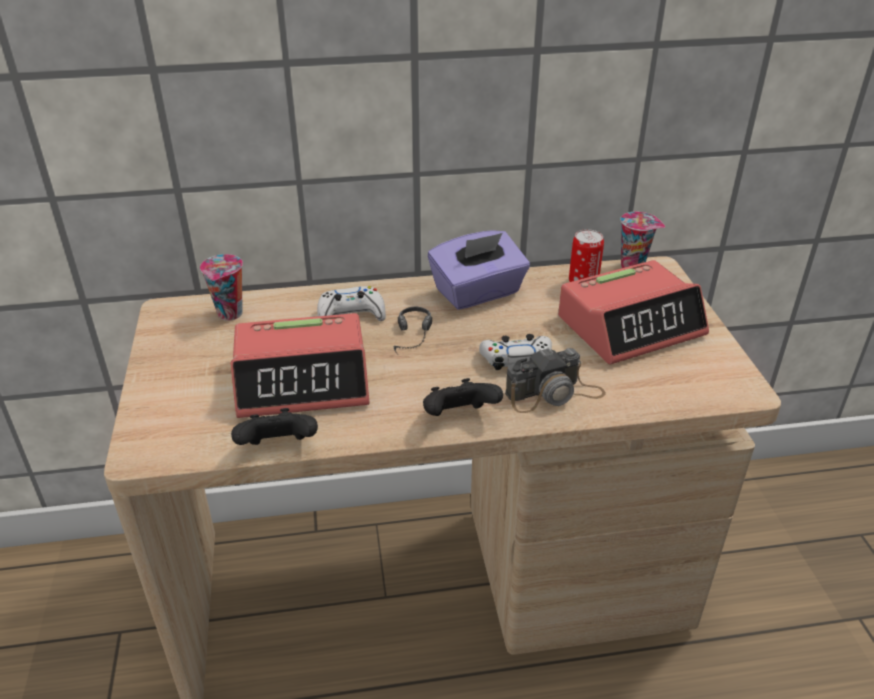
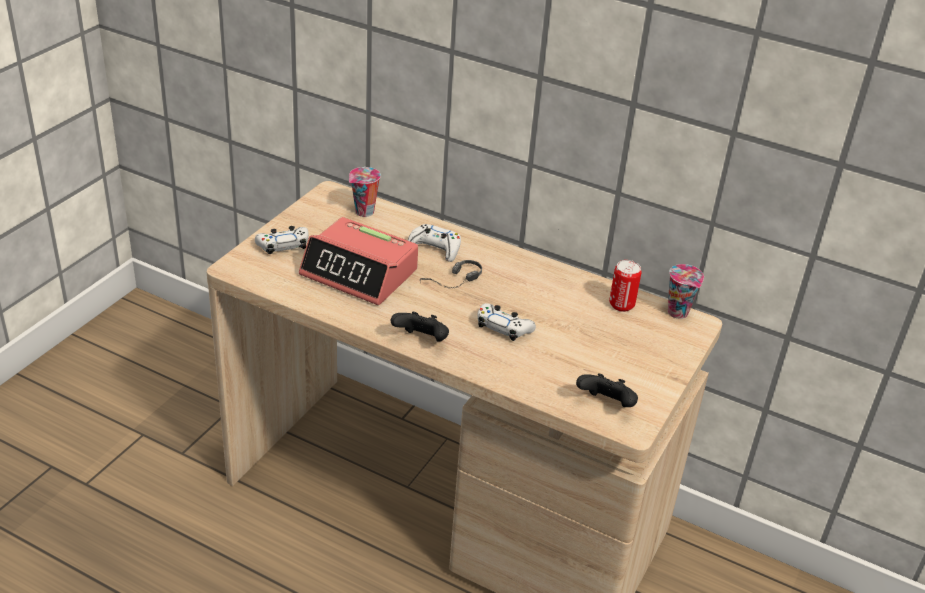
camera: 35 degrees right, 0 degrees up
black game controller [231,408,318,445] -> black game controller moved to [576,373,638,407]
purple tissue box [428,230,530,310] -> none
camera [505,347,606,413] -> none
alarm clock [558,260,709,364] -> none
none -> white game controller [255,226,309,254]

